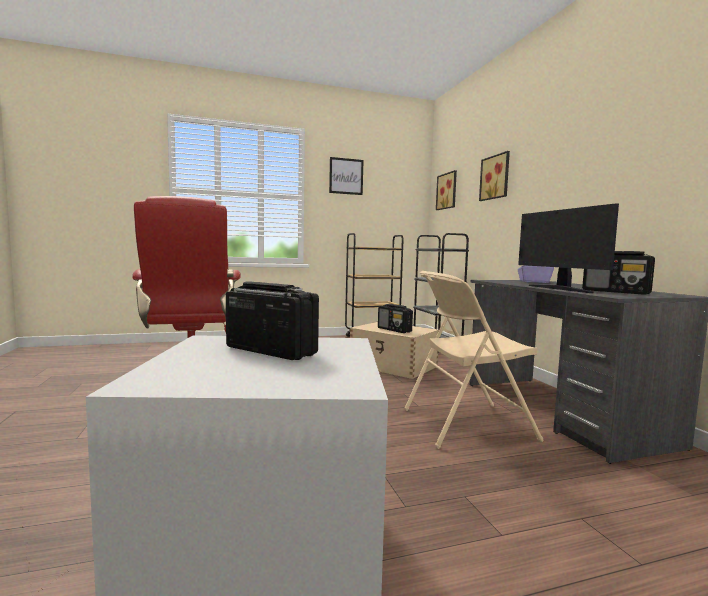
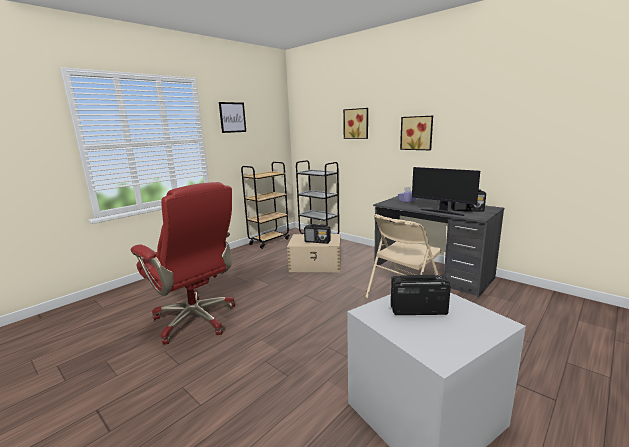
camera: 30 degrees left, 10 degrees up
picture [436,170,457,210] -> picture moved to [400,116,433,150]

